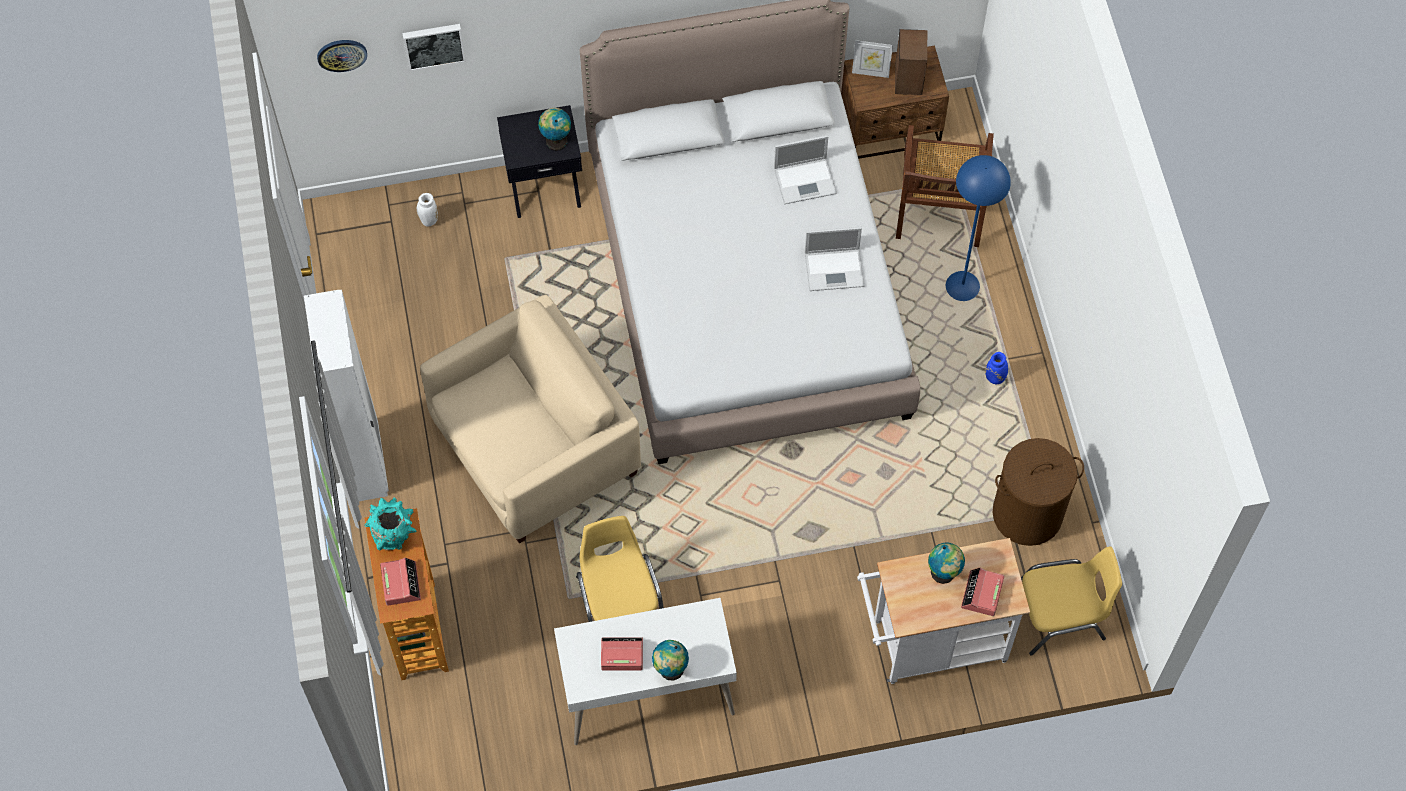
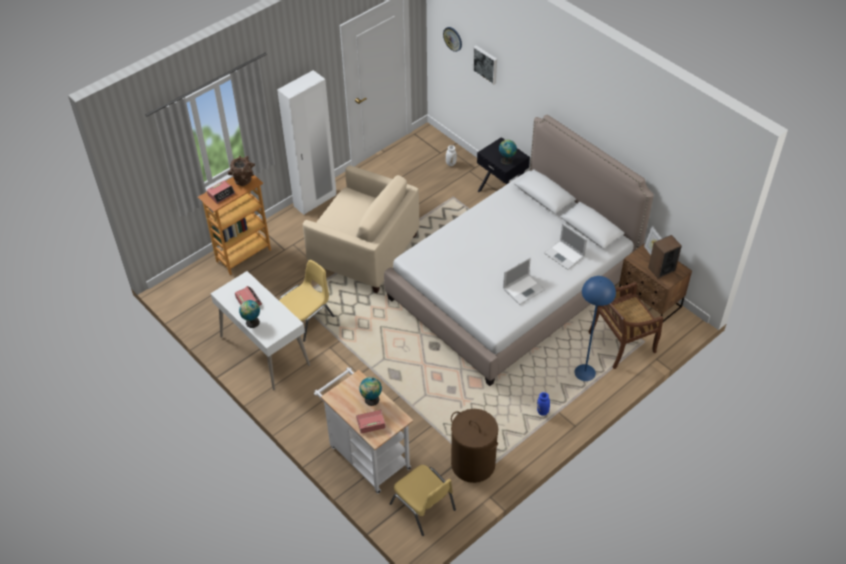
camera: 60 degrees right, 15 degrees down
turquoise vase [364,498,417,550] -> brown vase [228,156,255,186]
laptop [805,227,864,291] -> laptop turned 90 degrees counterclockwise [503,257,545,305]

